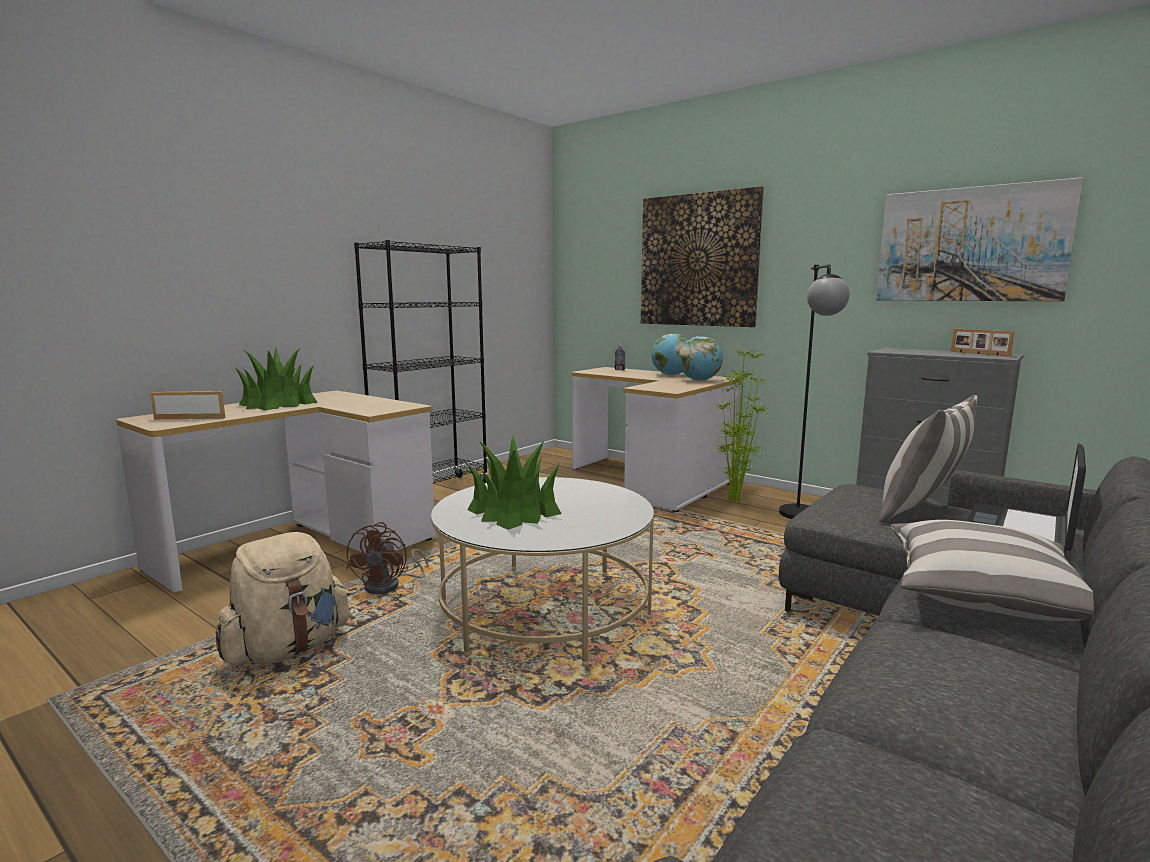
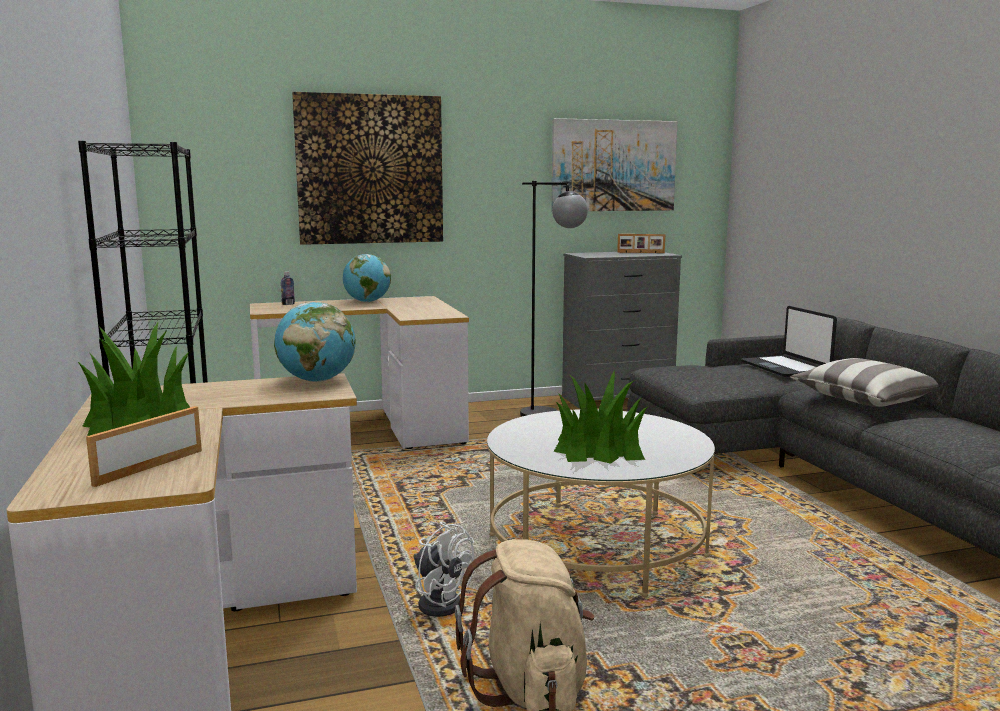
camera: 55 degrees left, 0 degrees up
brown fan [346,522,429,594] -> white fan [413,521,474,617]
globe [678,336,723,381] -> globe moved to [274,302,356,382]
potted plant [714,350,770,503] -> none
pillow [879,395,978,522] -> none

